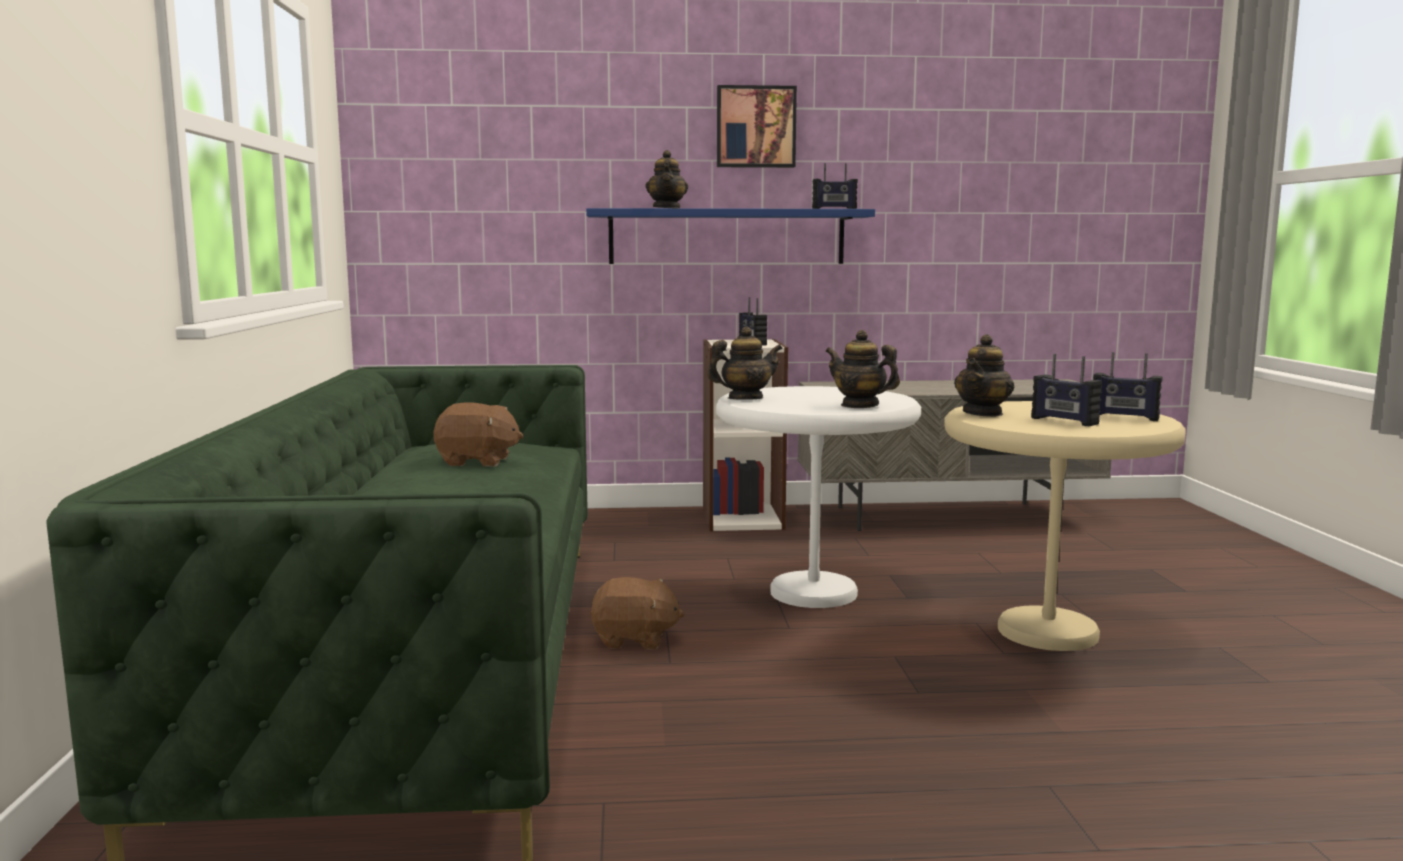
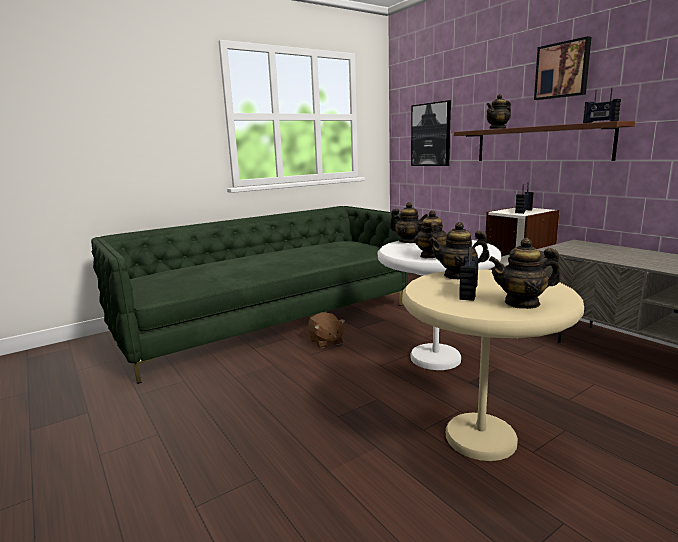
camera: 60 degrees right, 5 degrees up
brown plush toy [433,402,524,466] -> none
blue shelf [586,208,875,264] -> brown shelf [454,121,635,161]
radio [1093,352,1163,421] -> teapot [489,238,561,309]
none -> picture [411,101,451,166]

